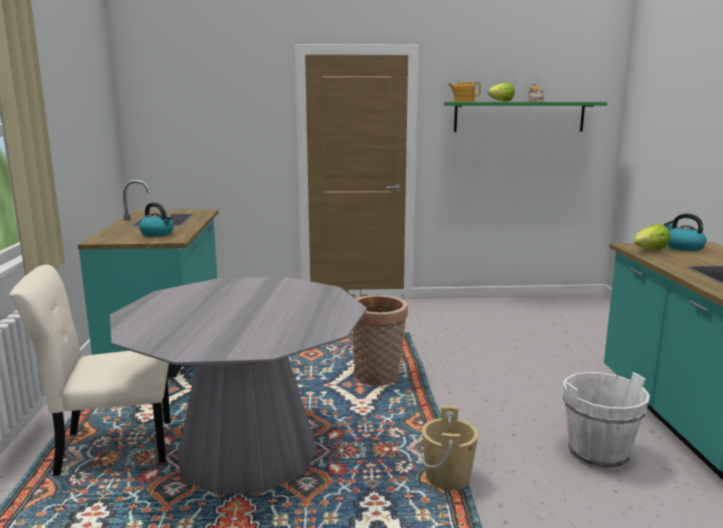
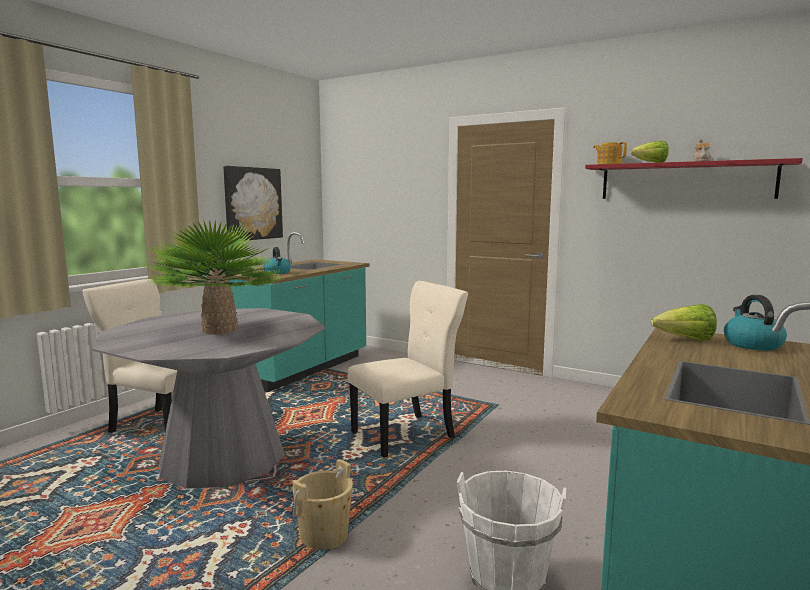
camera: 35 degrees right, 5 degrees down
basket [352,295,408,386] -> beige chair [348,281,468,458]
green shelf [444,102,607,132] -> red shelf [585,158,803,199]
none -> potted plant [144,219,283,335]
none -> picture [223,166,283,241]

